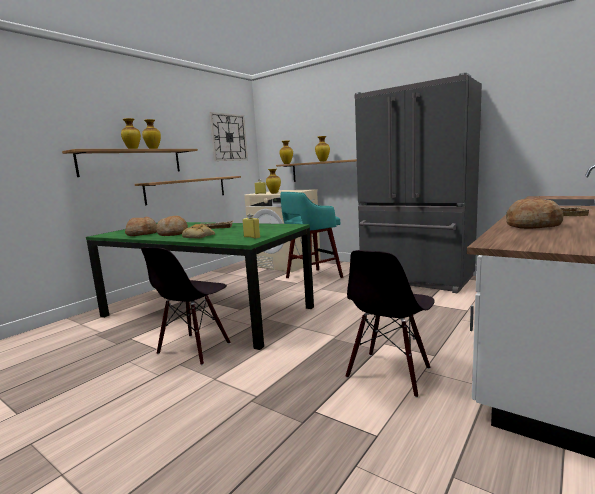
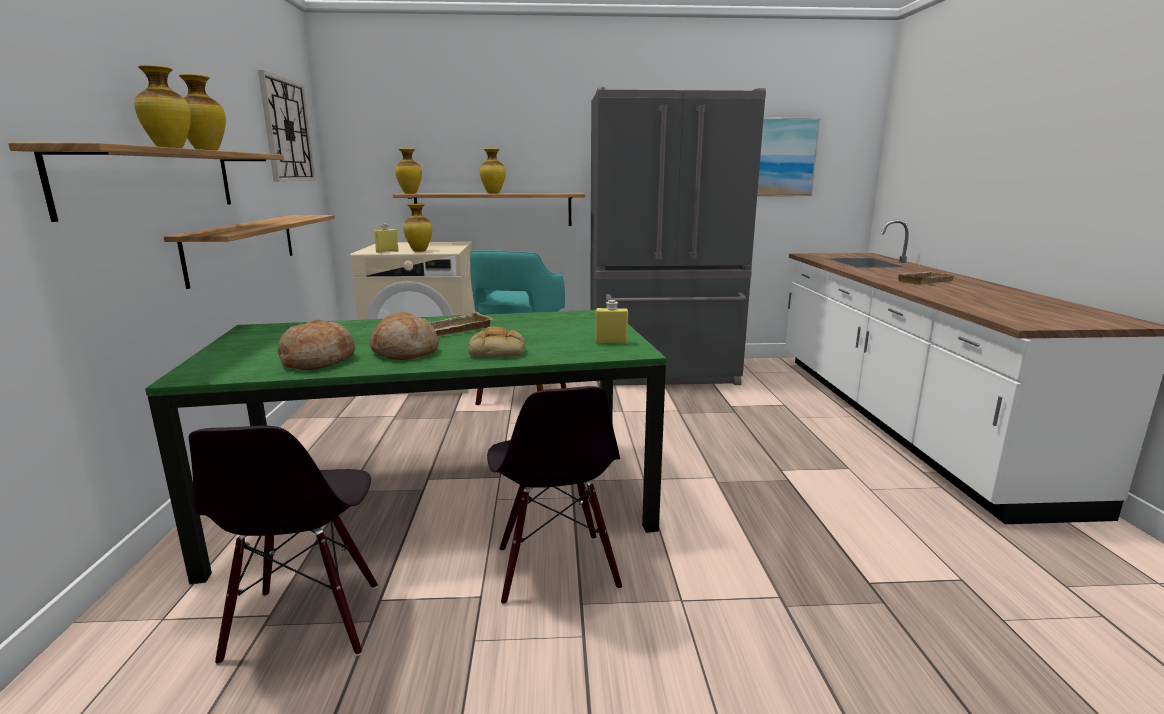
camera: 40 degrees left, 5 degrees up
black chair [346,250,435,398] -> black chair moved to [189,426,378,665]
bread [506,198,563,229] -> none
none -> picture [757,117,820,196]

